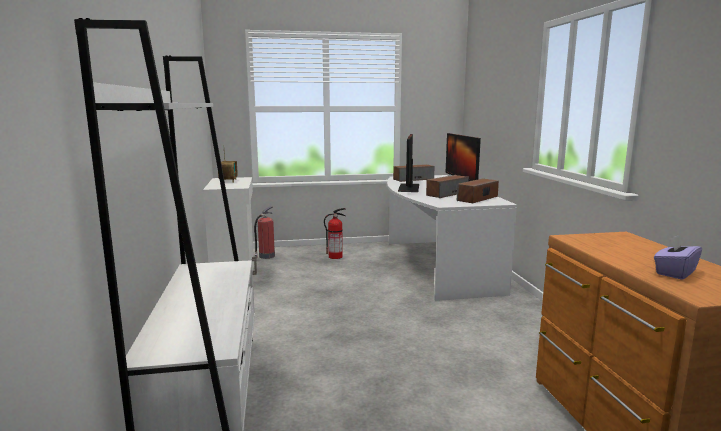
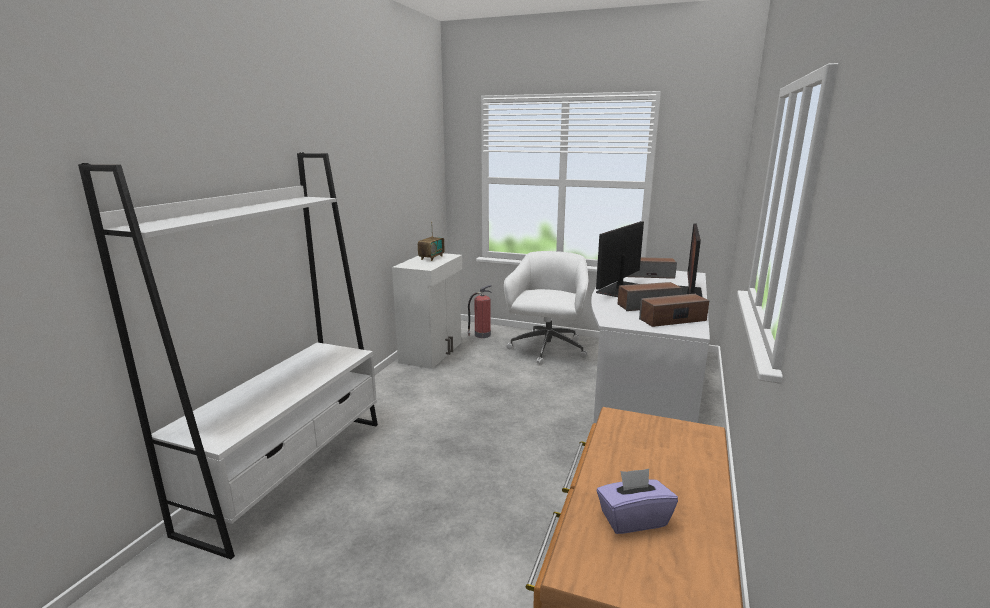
camera: 30 degrees right, 5 degrees up
fire extinguisher [324,208,345,259] -> white office chair [504,251,588,365]

